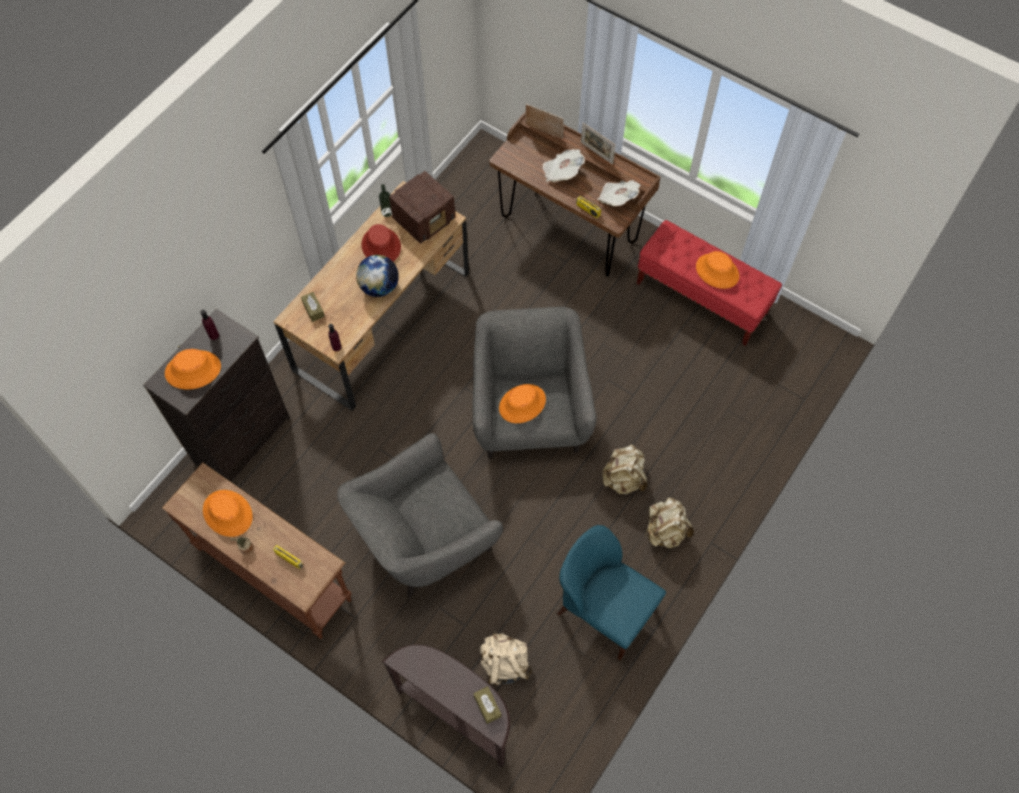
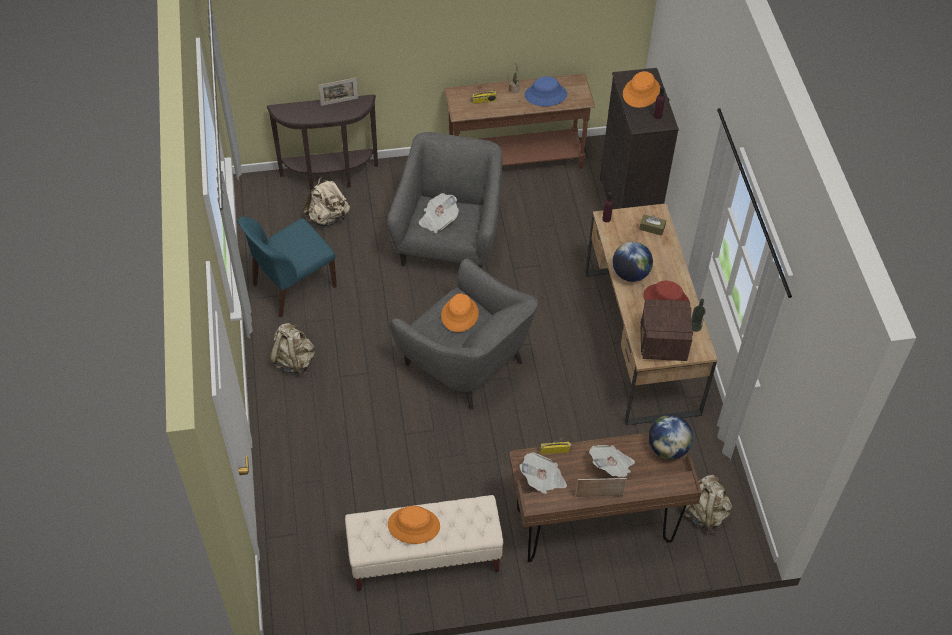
camera: 135 degrees right, 10 degrees down
orange hat [203,490,253,537] -> blue hat [525,76,567,106]
brown tissue box [473,686,501,724] -> none
picture frame [525,104,564,139] -> picture frame moved to [318,78,358,106]
blue chair [557,525,666,661] -> blue chair turned 150 degrees clockwise [237,217,337,318]
beige backpack [601,444,647,494] -> beige backpack moved to [681,475,733,533]
red bench [636,220,782,346] -> beige bench [345,495,503,592]
none -> newspaper [419,193,459,233]
none -> globe [648,415,693,459]

